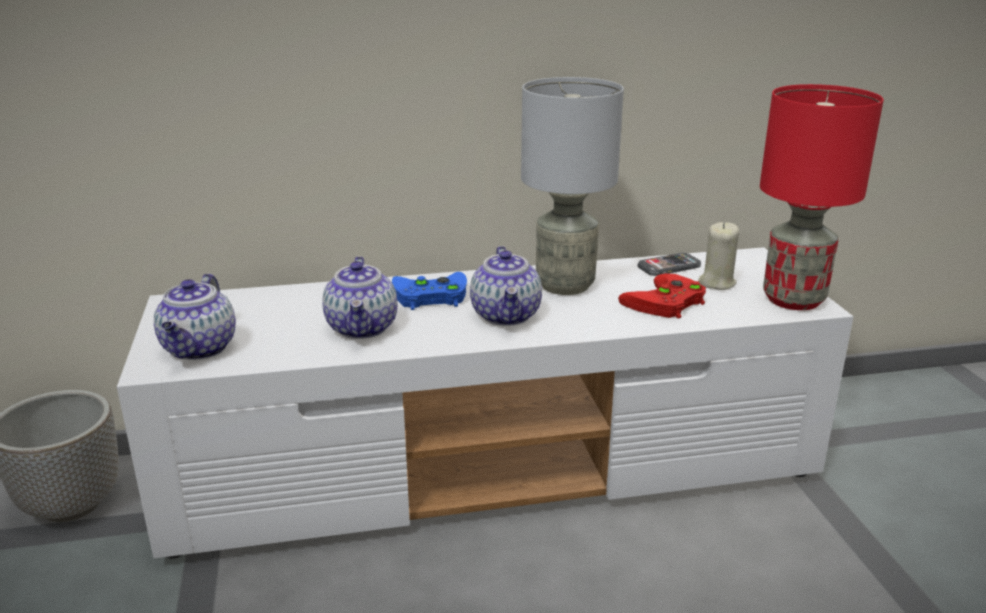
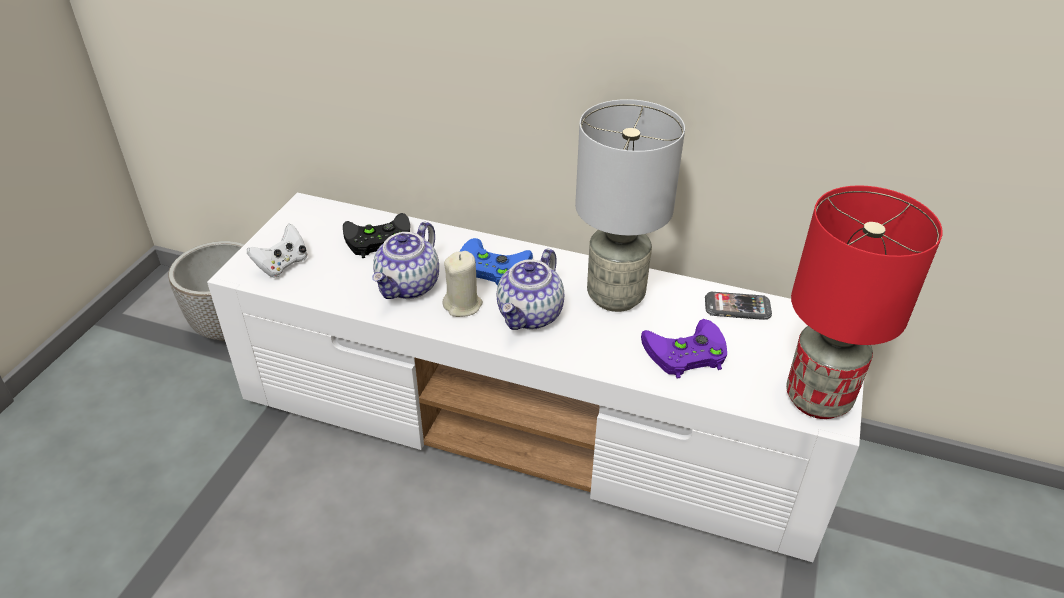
camera: 30 degrees right, 15 degrees up
teapot [154,274,236,360] -> white game controller [247,224,308,277]
red game controller [618,273,706,319] -> purple game controller [641,319,727,378]
beige candle [698,222,739,290] -> beige candle moved to [443,251,483,317]
none -> black game controller [343,213,410,258]

